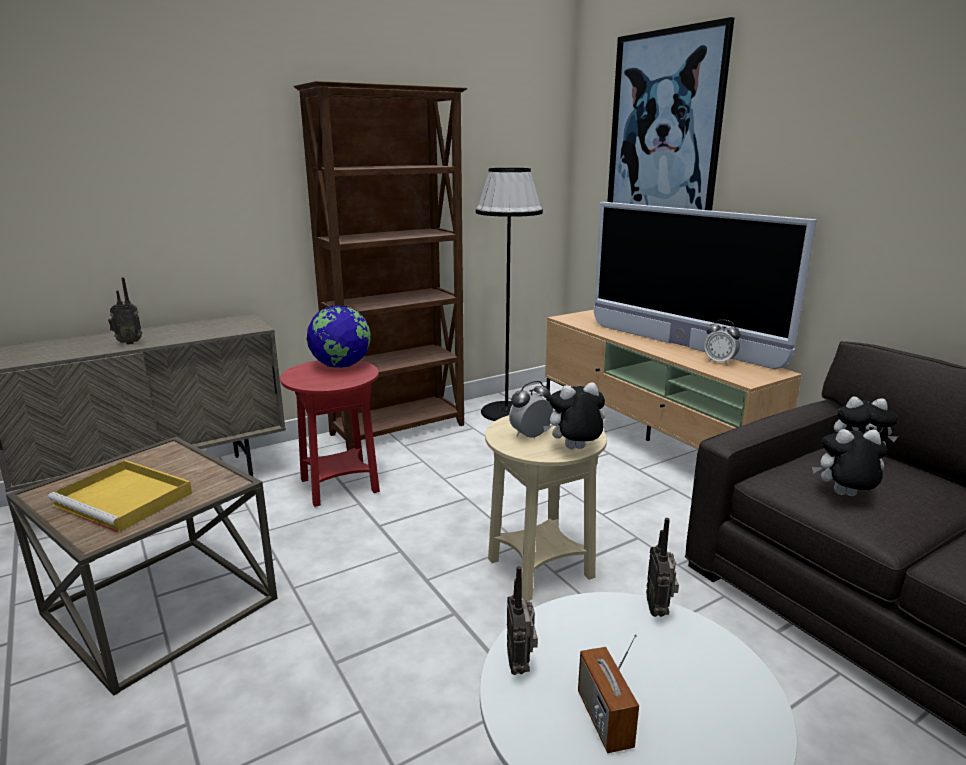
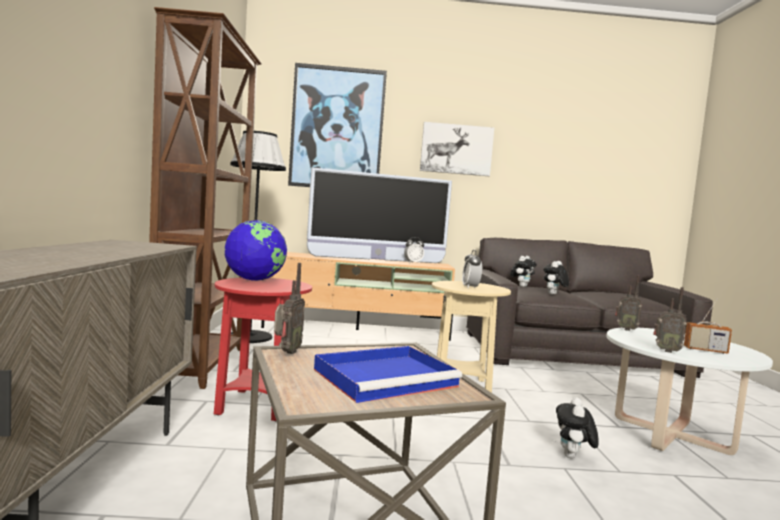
camera: 60 degrees left, 15 degrees down
yellow tray [48,460,192,533] -> blue tray [314,346,462,403]
radio [108,277,142,345] -> radio moved to [274,263,305,354]
plush toy [543,382,605,449] -> plush toy moved to [556,397,599,458]
none -> picture [420,122,494,176]

